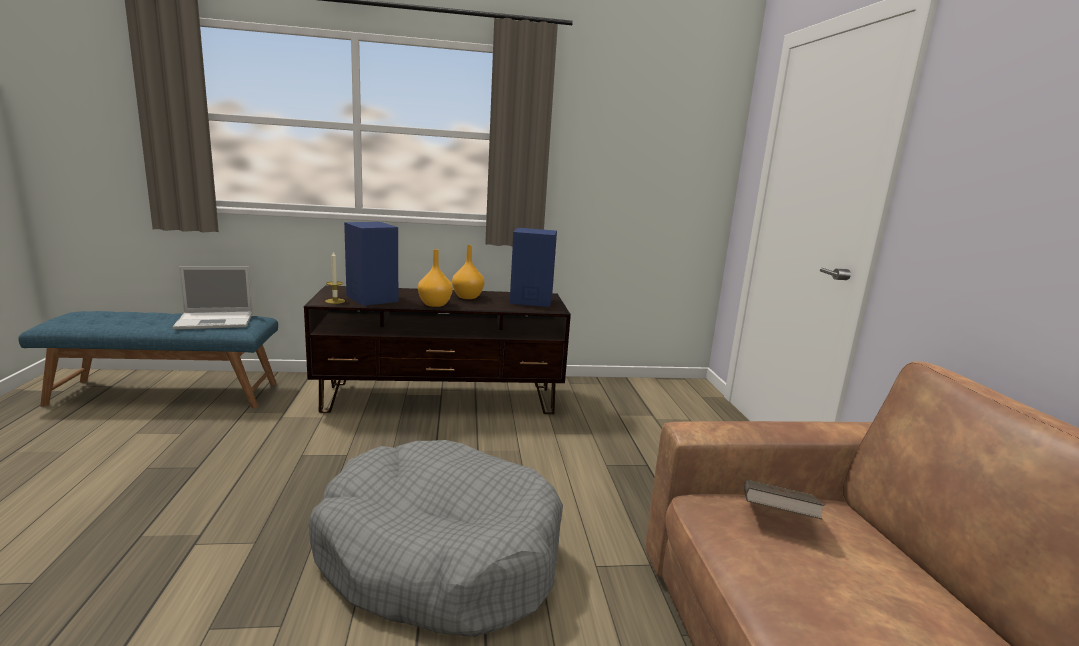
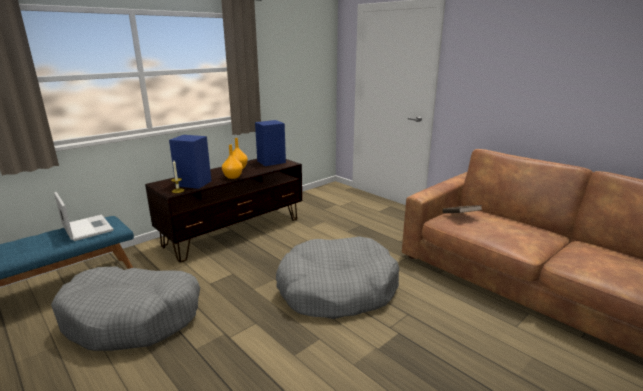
camera: 35 degrees left, 5 degrees up
laptop [173,266,253,329] -> laptop turned 75 degrees counterclockwise [54,192,113,241]
none -> grey dog bed [51,266,200,351]

